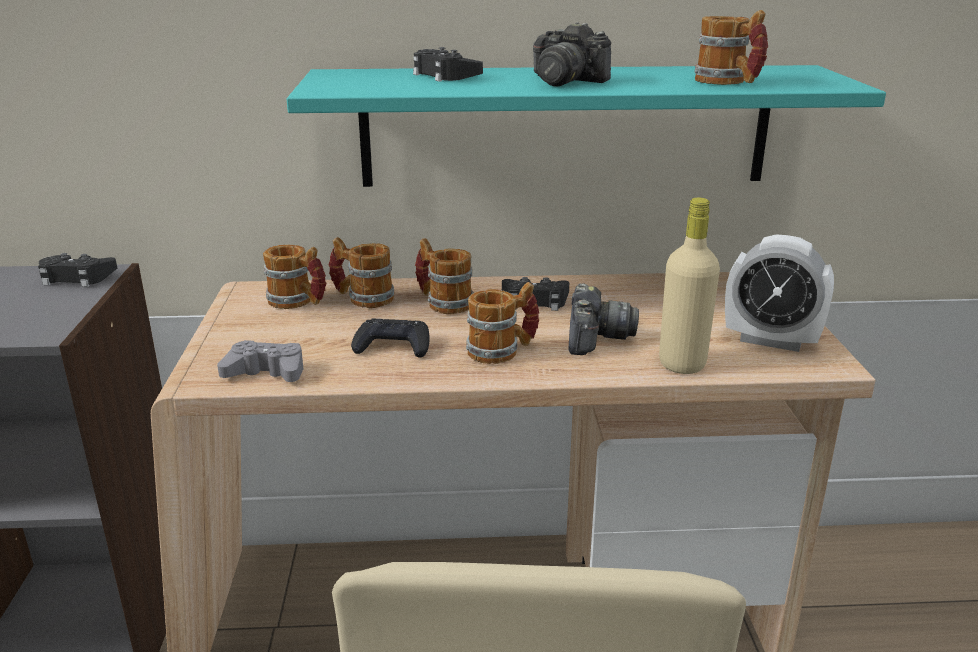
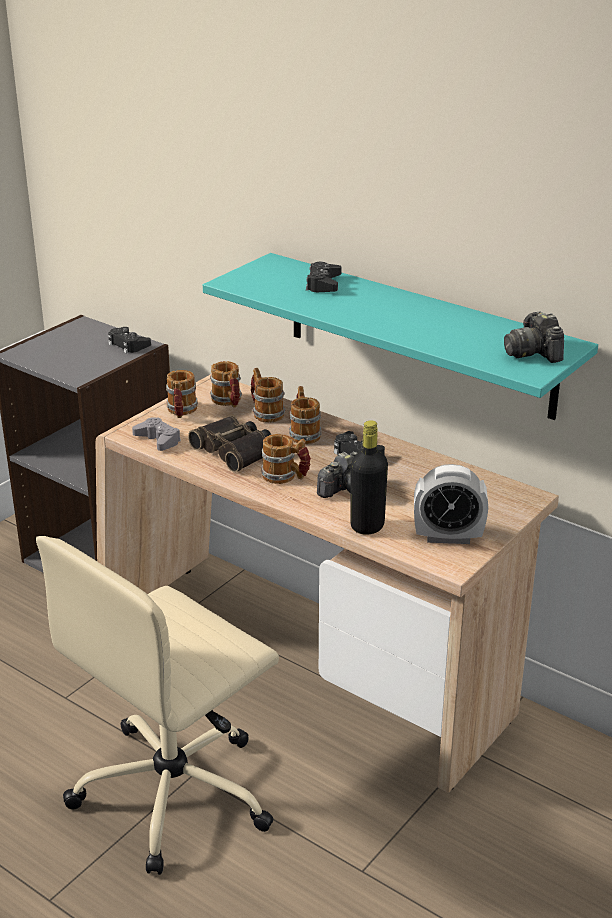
camera: 40 degrees right, 5 degrees up
black game controller [351,319,429,358] -> binoculars [188,416,271,472]
camera [533,22,611,87] -> camera moved to [504,312,564,363]
beige bottle [659,197,720,374] -> black bottle [350,420,388,535]
mug [695,10,768,85] -> mug moved to [166,370,198,418]
alarm clock [725,234,834,352] -> alarm clock turned 60 degrees counterclockwise [414,464,488,544]

